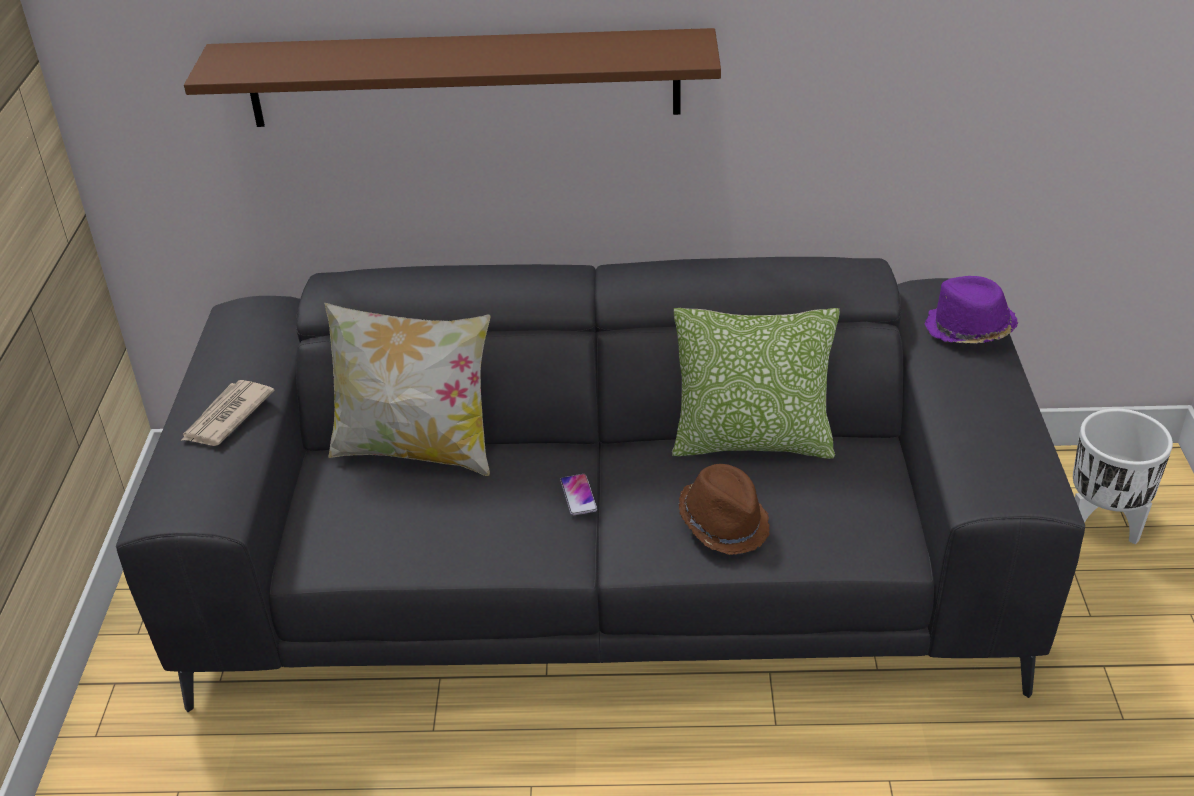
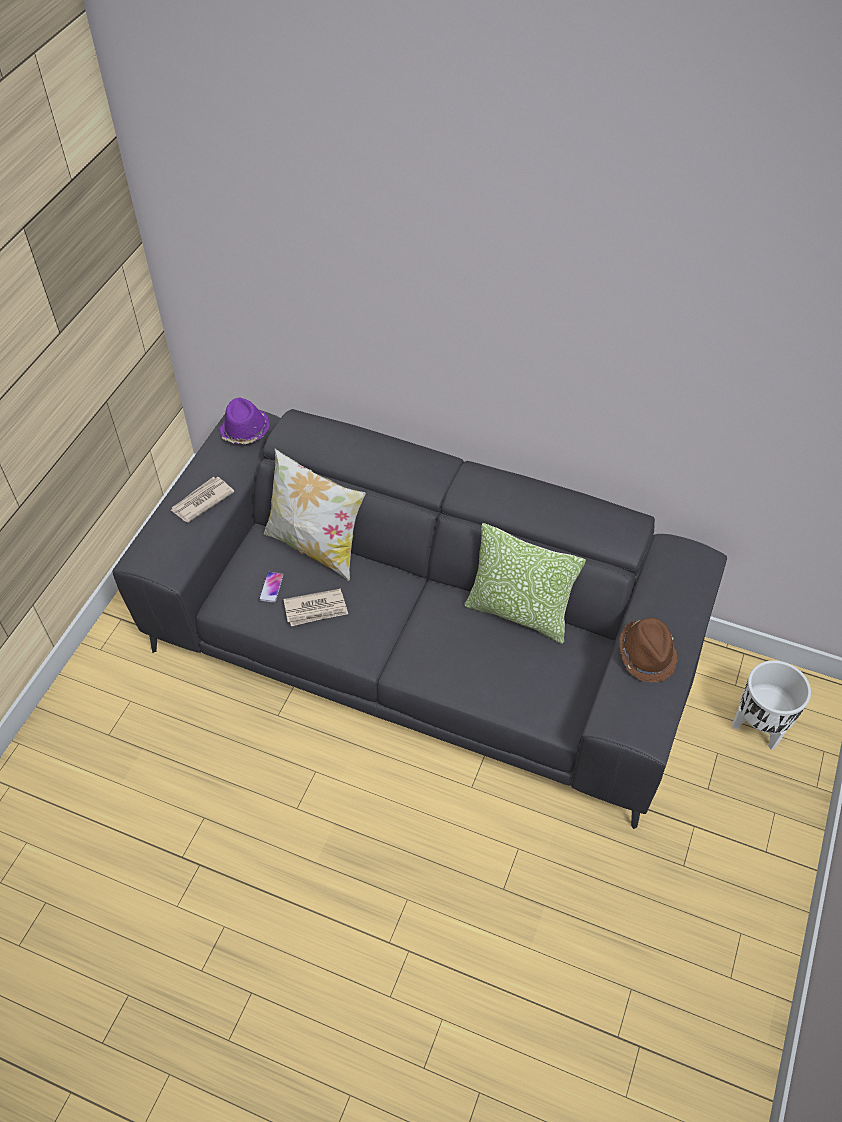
camera: 20 degrees right, 15 degrees up
brown shelf [184,28,721,127] -> none
phone [560,474,597,515] -> phone moved to [259,572,283,603]
brown hat [679,464,770,555] -> brown hat moved to [619,618,679,682]
purple hat [925,276,1018,343] -> purple hat moved to [220,397,270,444]
none -> newspaper [283,589,348,626]

